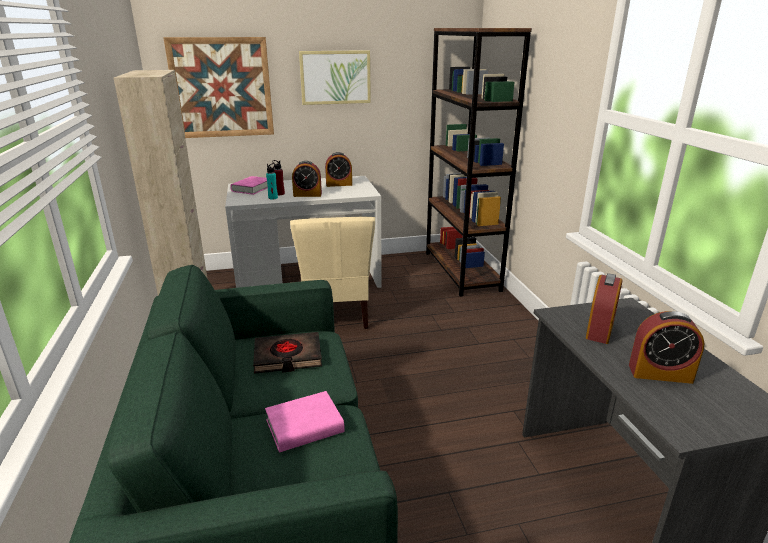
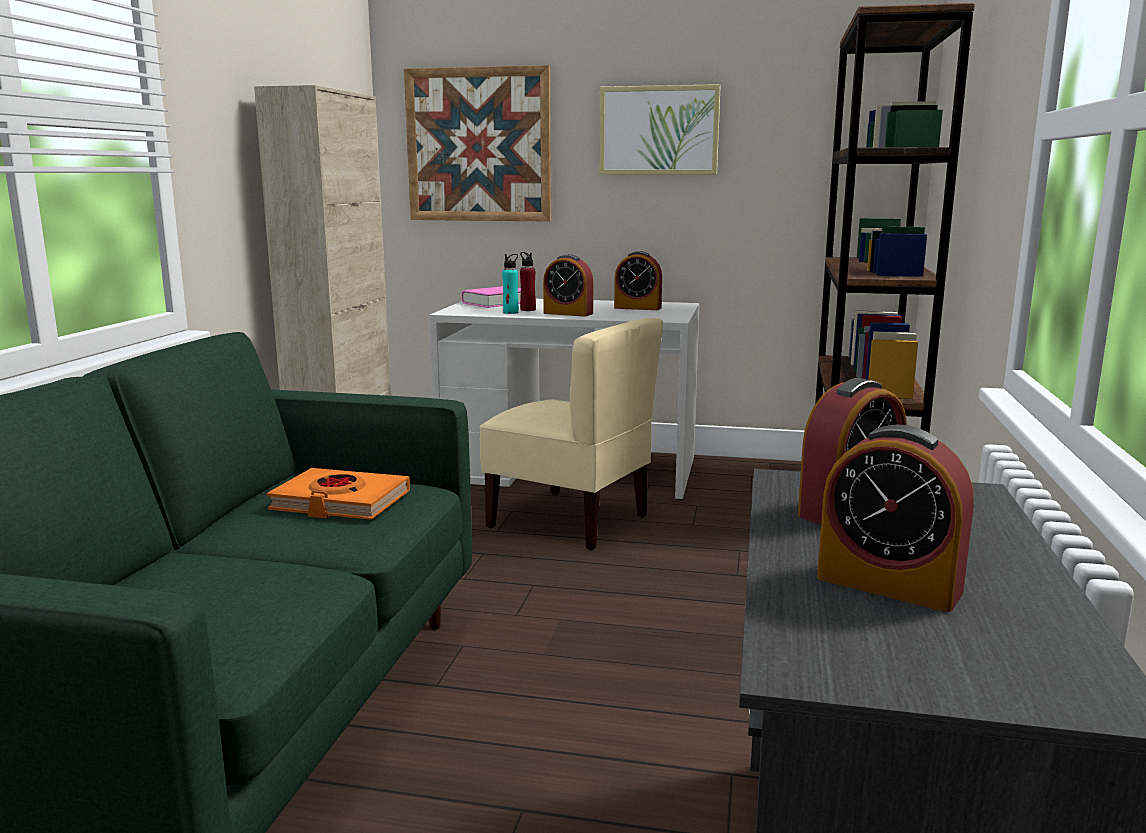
camera: 25 degrees right, 10 degrees down
black book [253,332,322,374] -> orange book [267,468,410,520]
pink book [265,391,345,452] -> none
beige chair [290,217,375,329] -> beige chair turned 75 degrees counterclockwise [479,318,663,550]

